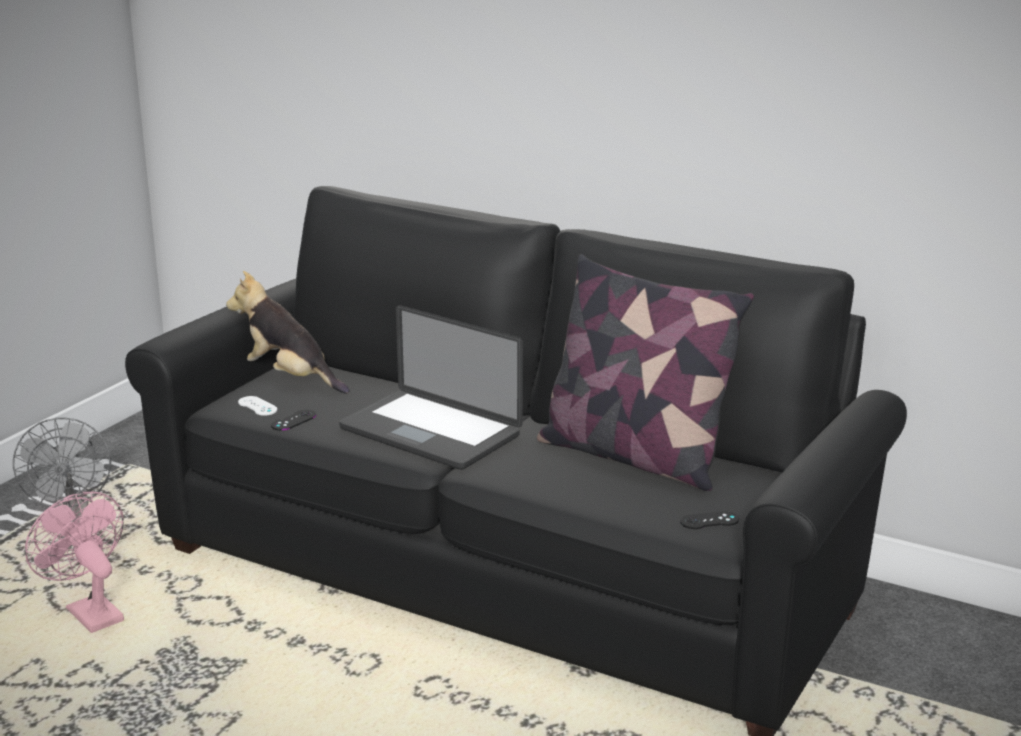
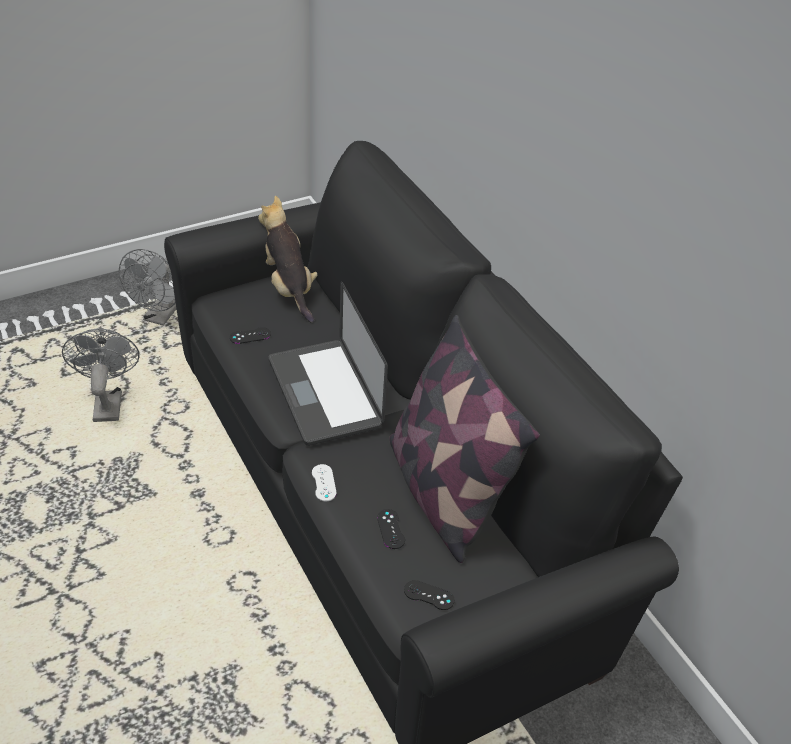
camera: 30 degrees right, 20 degrees up
pink fan [25,492,124,633] -> grey fan [62,328,139,422]
white game controller [238,396,278,416] -> white game controller moved to [312,464,337,501]
none -> black game controller [377,509,405,549]

